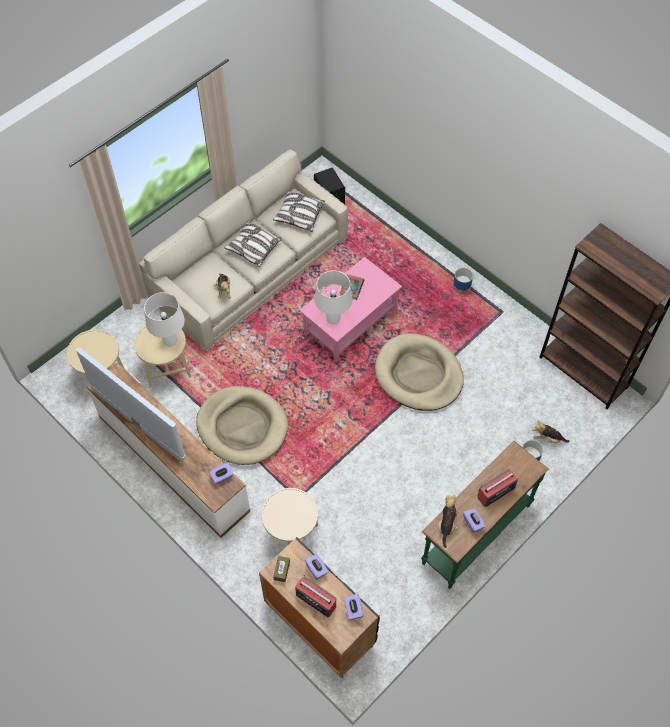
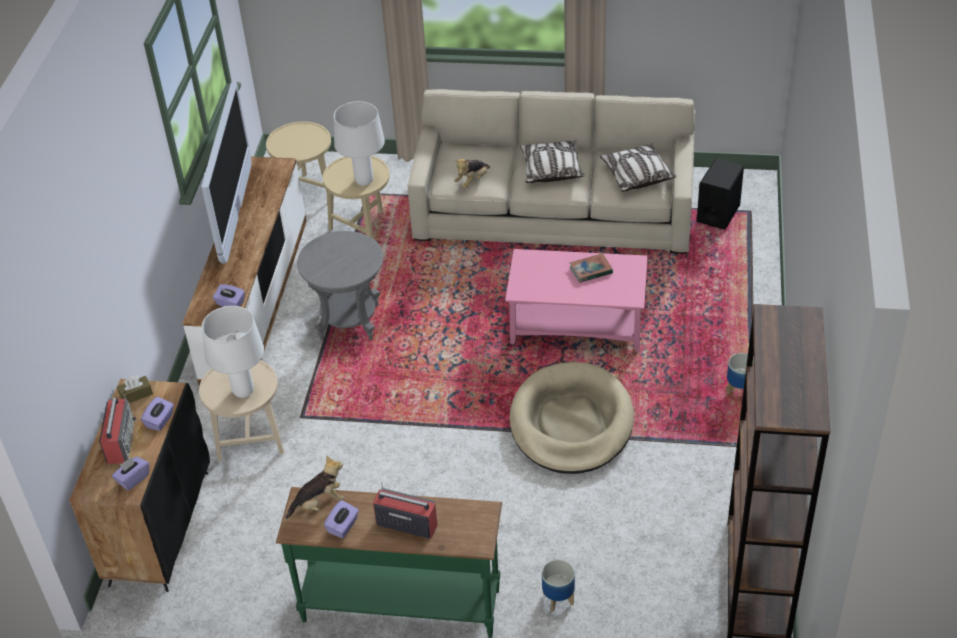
camera: 55 degrees right, 15 degrees down
beige dog bed [196,386,288,465] -> grey side table [297,231,383,341]
white table lamp [314,270,352,324] -> white table lamp moved to [202,306,264,398]
plush toy [532,420,569,443] -> none

